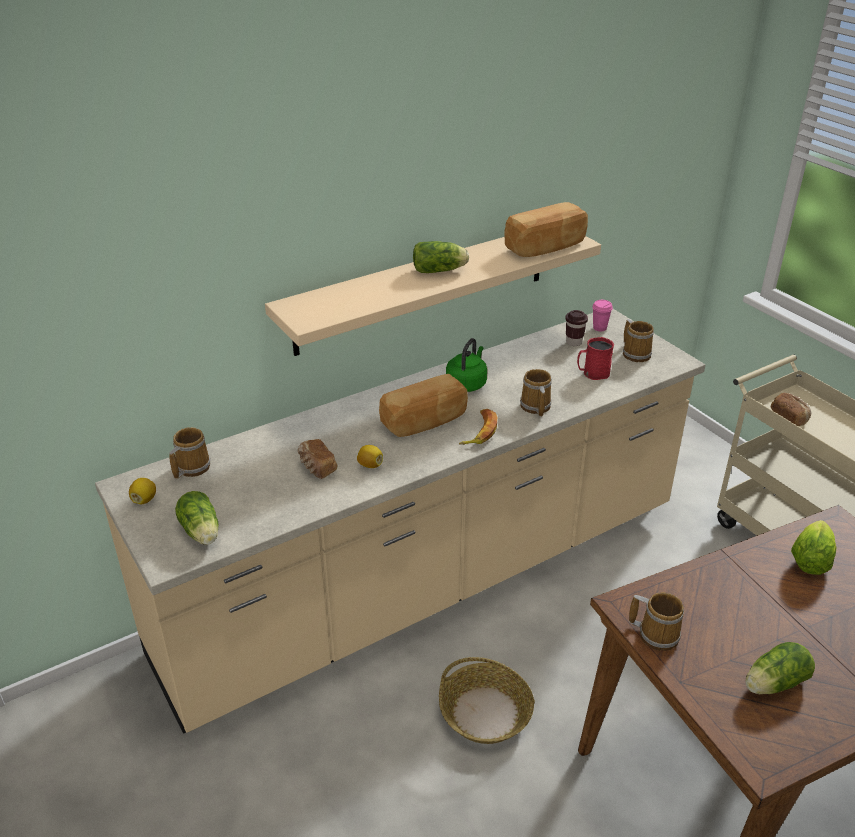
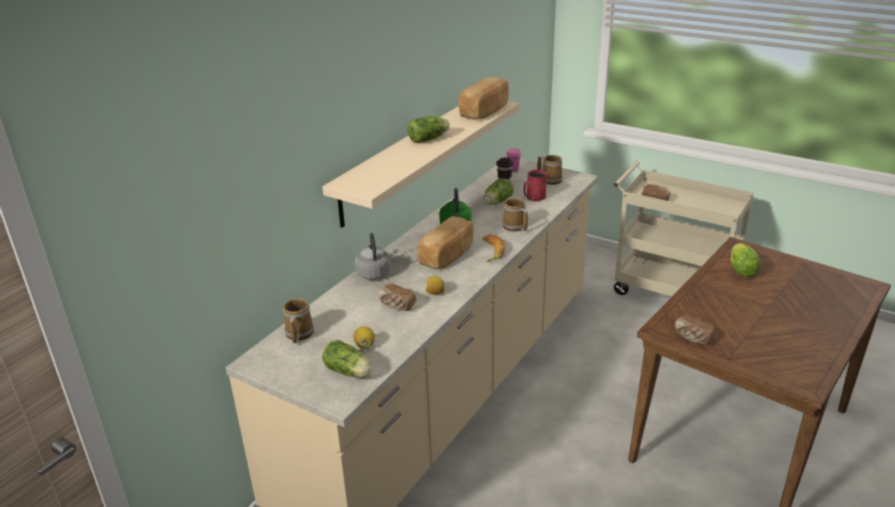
camera: 25 degrees left, 5 degrees down
lemon [129,478,156,504] -> lemon moved to [354,326,375,348]
basket [439,657,535,744] -> none
mug [629,592,684,651] -> bread [675,315,715,345]
lettuce [745,642,815,695] -> lettuce moved to [483,178,514,205]
none -> grey kettle [355,233,391,280]

